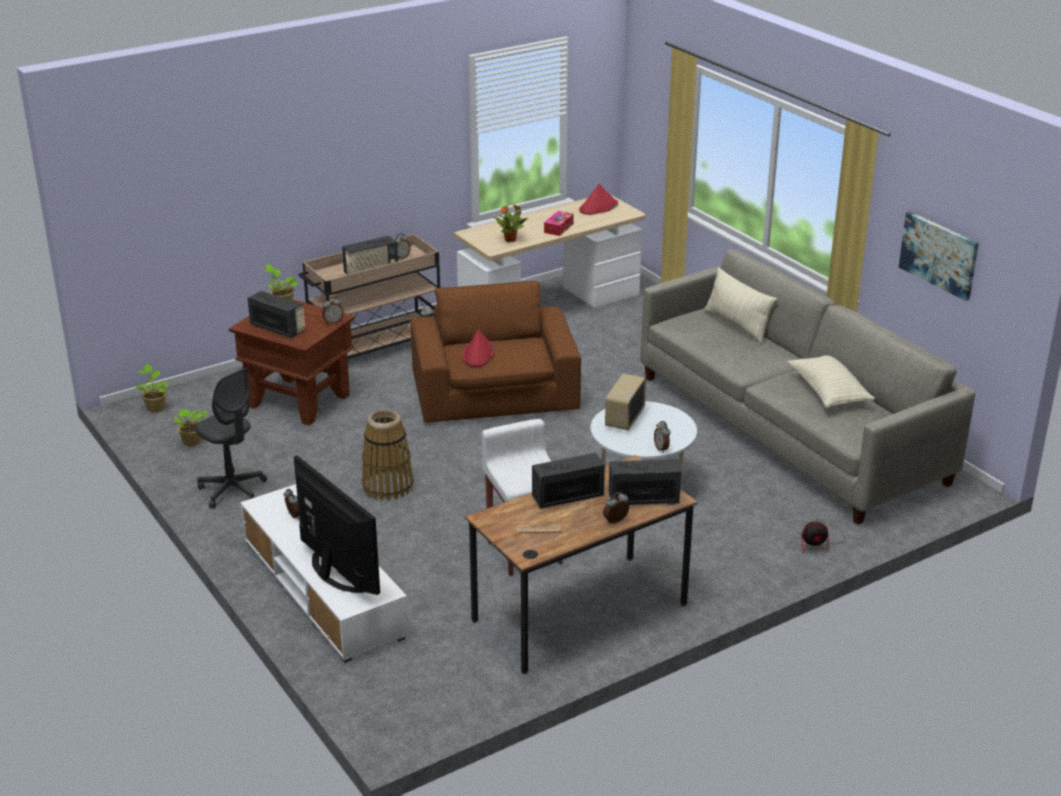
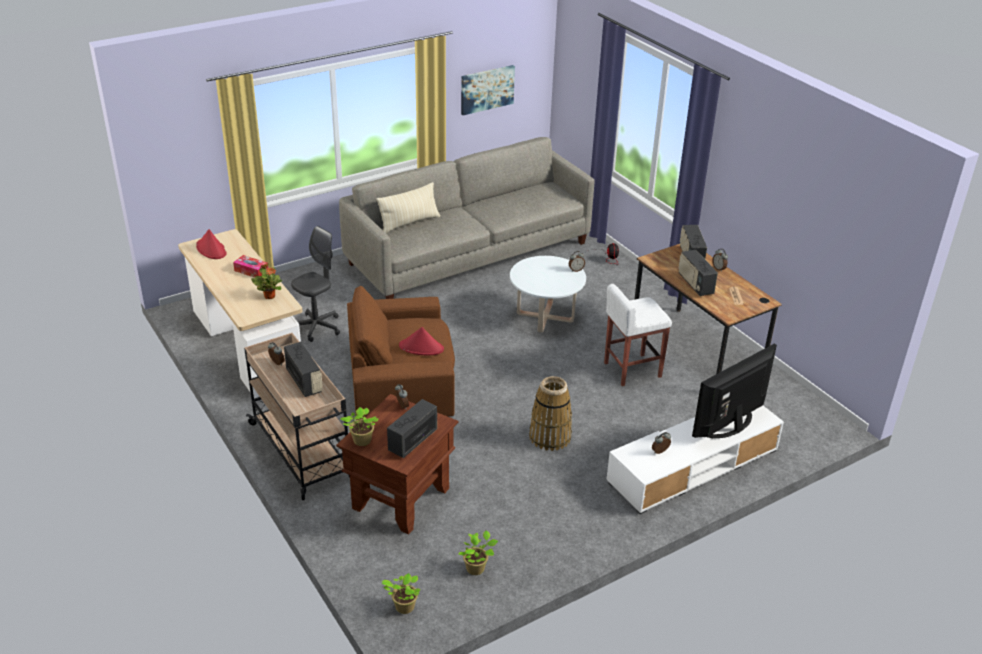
camera: 90 degrees left, 5 degrees up
grey office chair [195,367,267,509] -> grey office chair moved to [291,226,340,342]
radio [605,373,646,430] -> none
beige pillow [787,355,875,408] -> none

